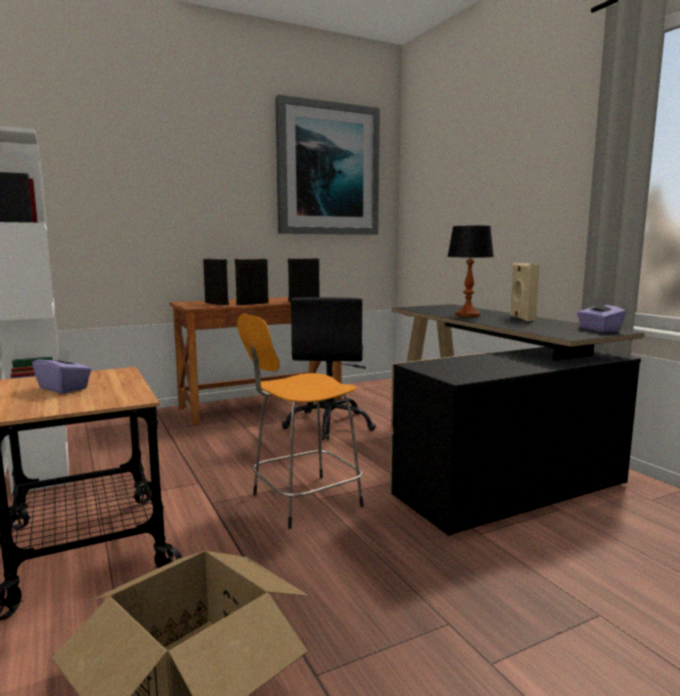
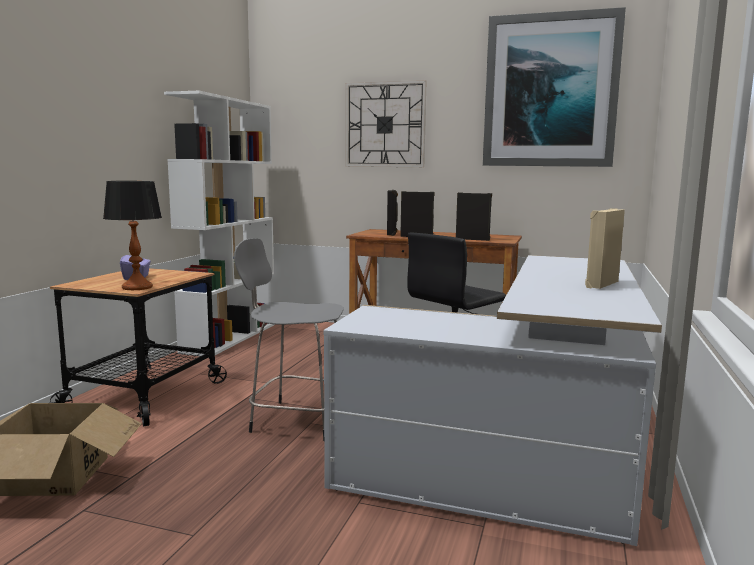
camera: 45 degrees right, 0 degrees up
orange stool [237,314,363,529] -> grey stool [234,238,344,441]
black desk [390,304,645,536] -> white desk [323,255,662,546]
table lamp [447,226,494,317] -> table lamp moved to [103,181,162,290]
purple tissue box [577,298,626,332] -> none
none -> wall clock [345,80,427,167]

